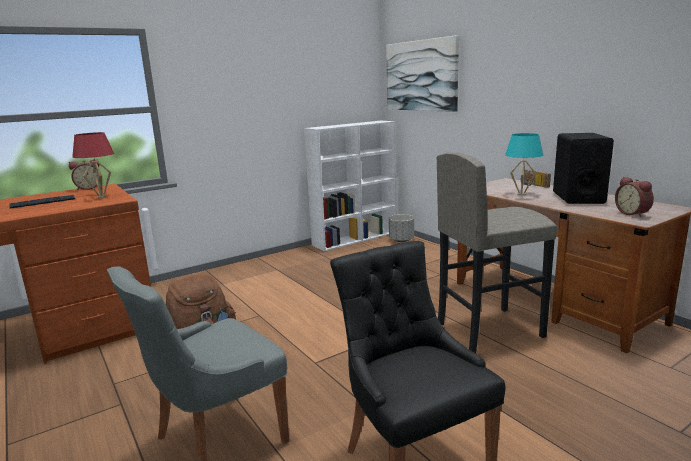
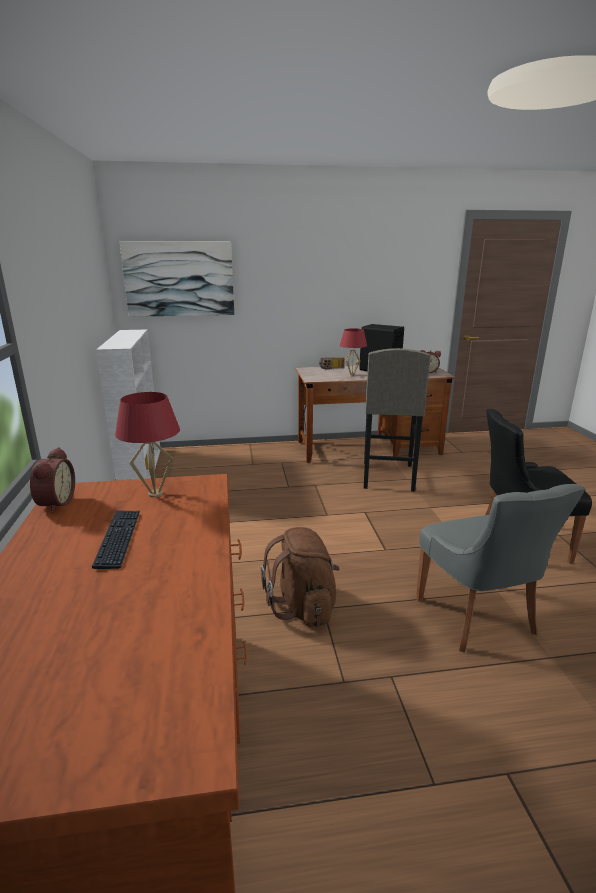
camera: 65 degrees left, 5 degrees up
grey planter [389,214,414,242] -> none
turquoise table lamp [505,133,543,195] -> red table lamp [340,328,367,376]

